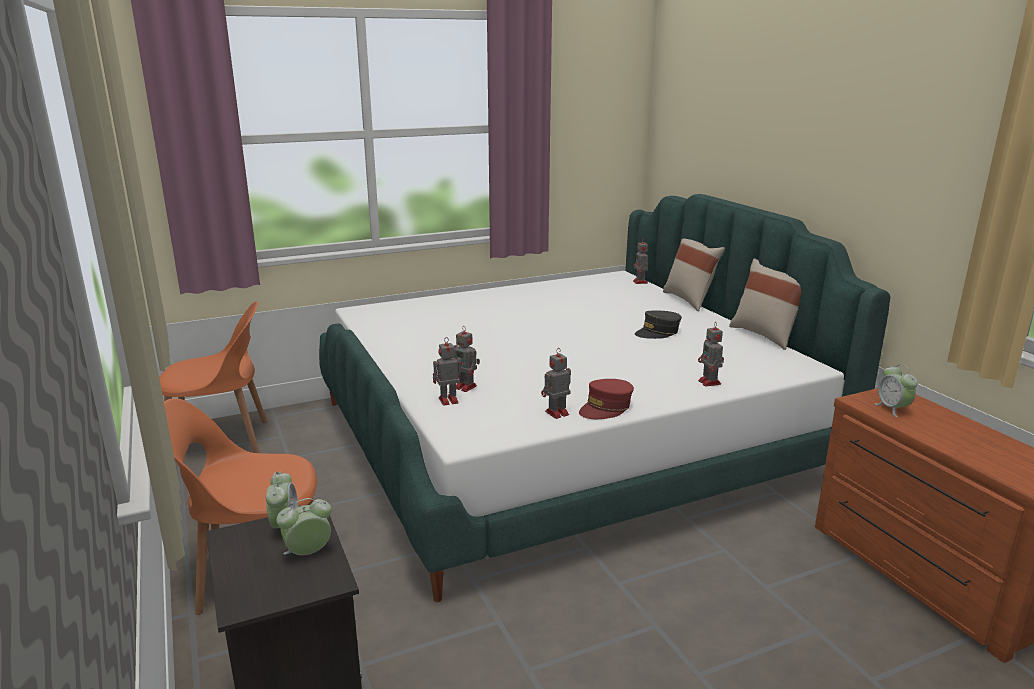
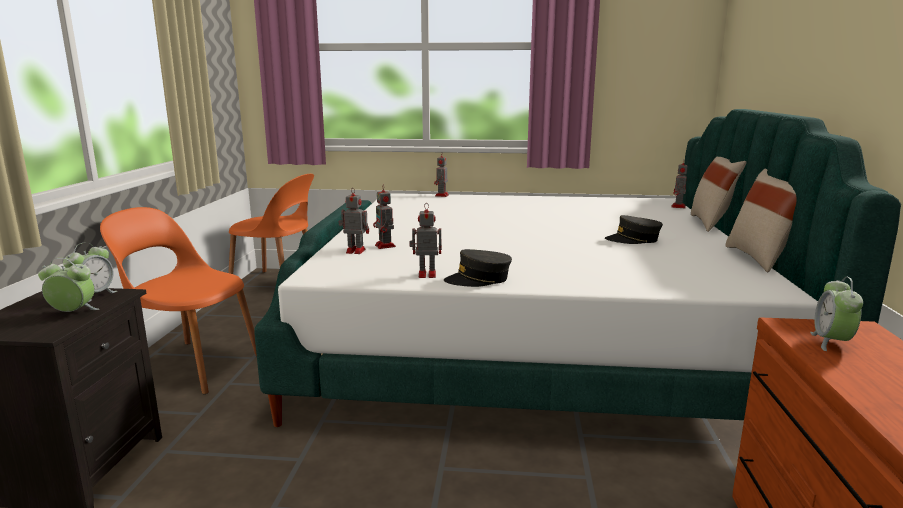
camera: 30 degrees right, 5 degrees down
red cap [579,379,634,419] -> grey cap [444,249,512,287]
toy robot [698,323,724,387] -> toy robot moved to [434,153,449,197]

